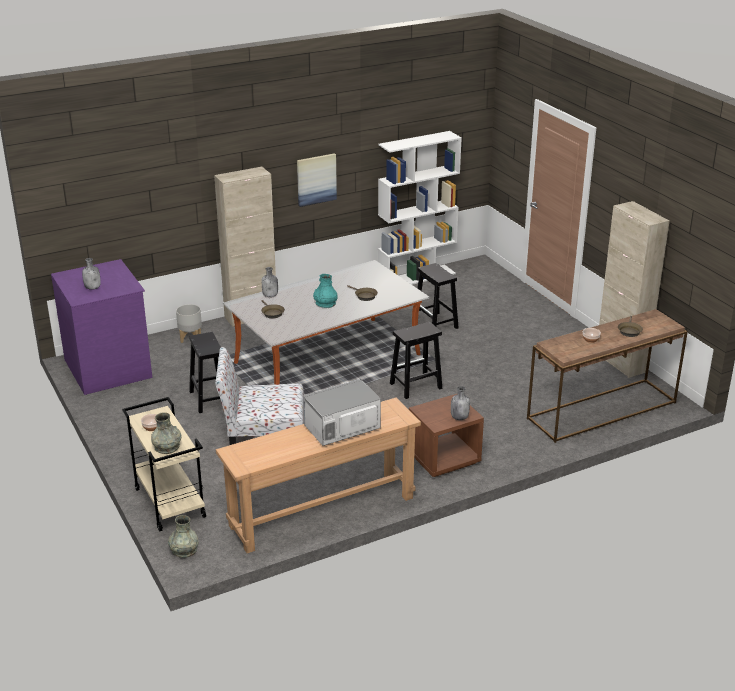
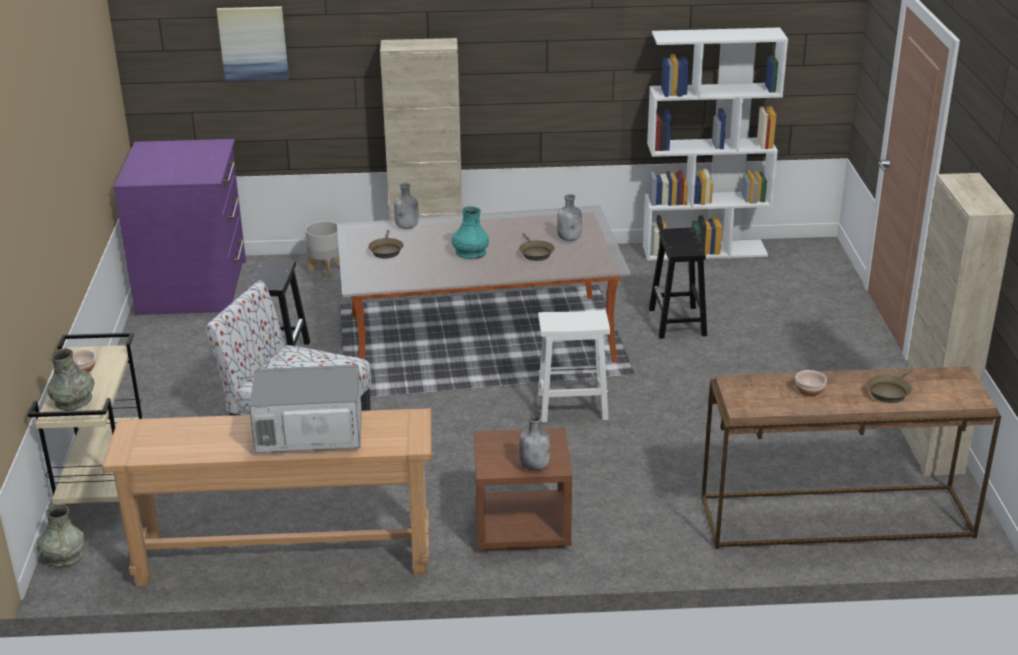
camera: 25 degrees right, 0 degrees up
grey bottle [82,258,101,290] -> grey bottle moved to [557,194,582,241]
picture [297,153,337,207] -> picture moved to [217,6,289,82]
black stool [390,322,442,399] -> white stool [538,310,610,422]

